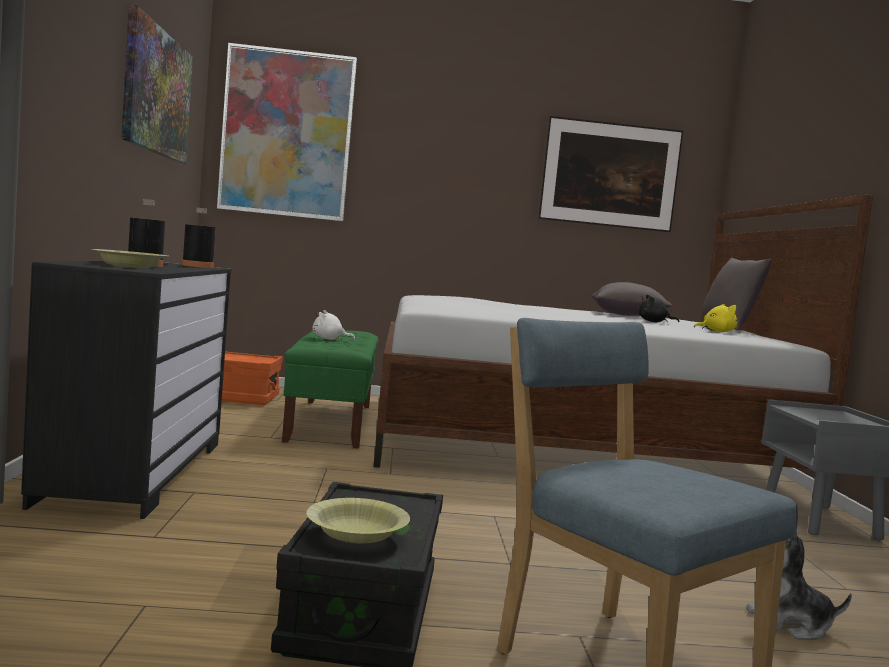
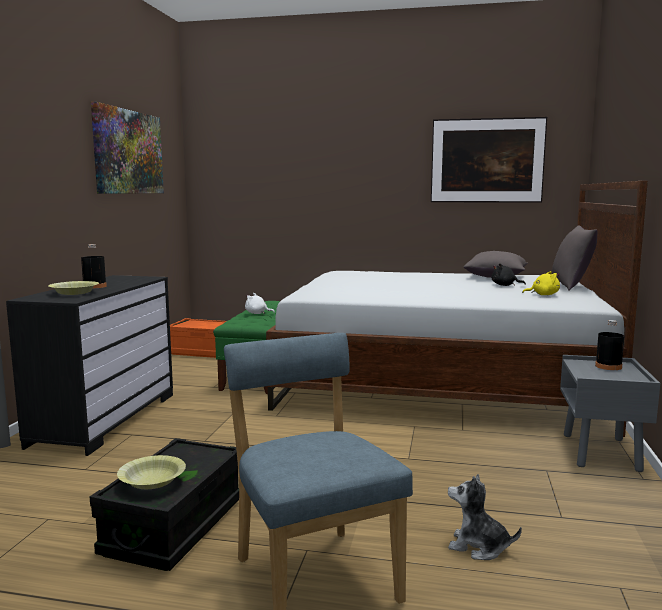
camera: 15 degrees right, 5 degrees up
black bottle [182,208,216,268] -> black bottle moved to [595,320,624,370]
picture [217,43,357,221] -> none

